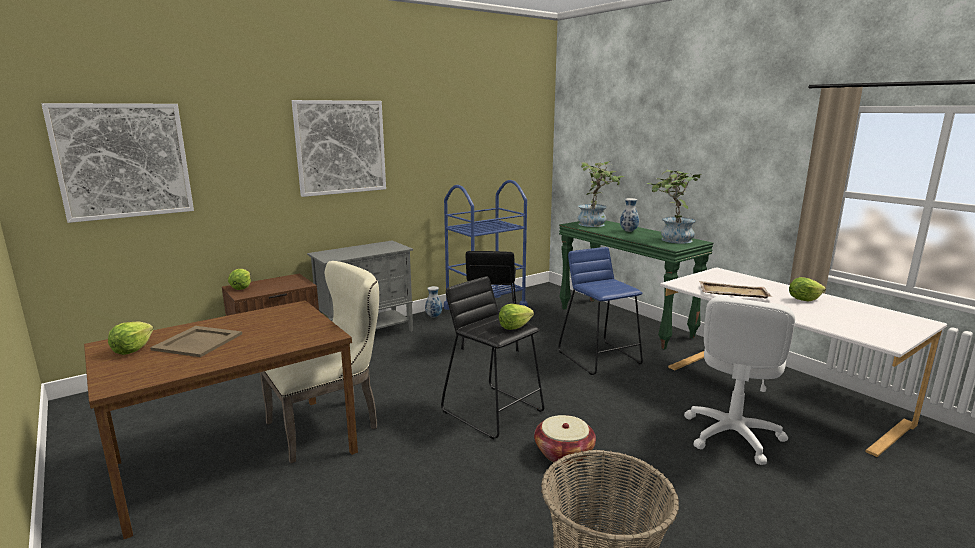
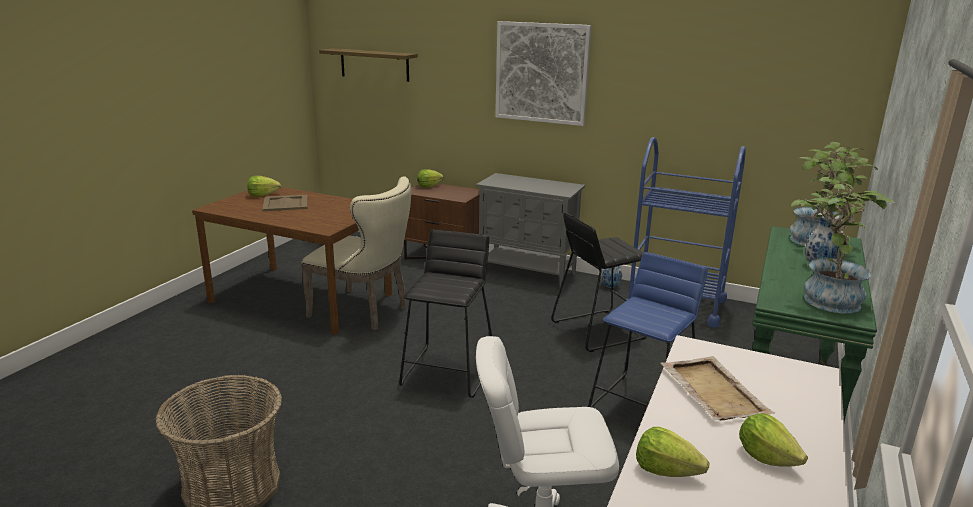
camera: 60 degrees right, 5 degrees up
picture [41,103,194,223] -> shelf [319,48,418,82]
lettuce [499,304,534,330] -> lettuce moved to [636,427,710,477]
basket [534,415,596,465] -> none

